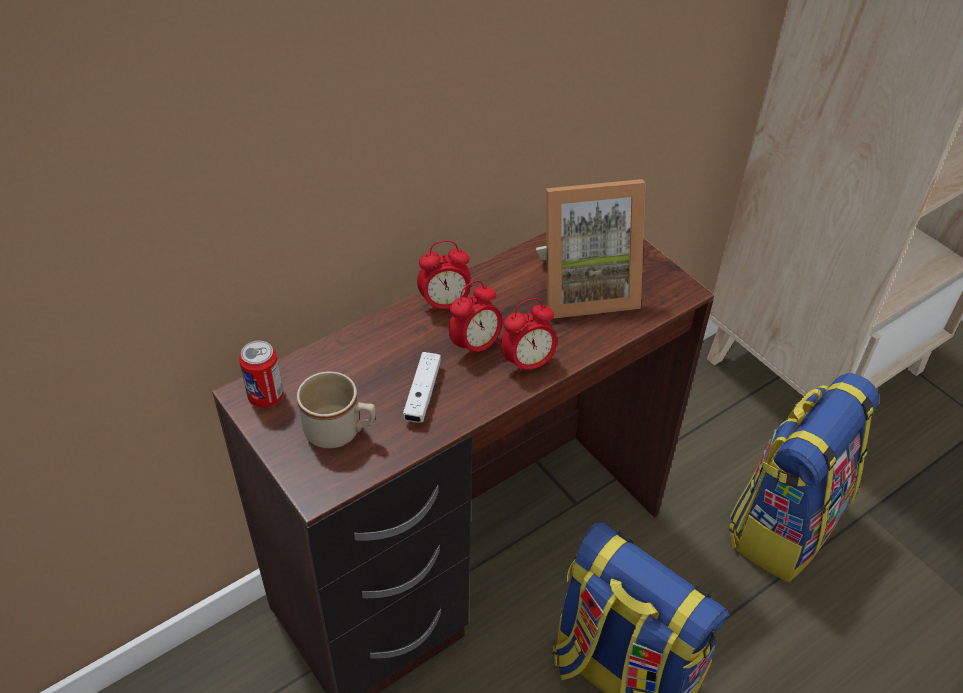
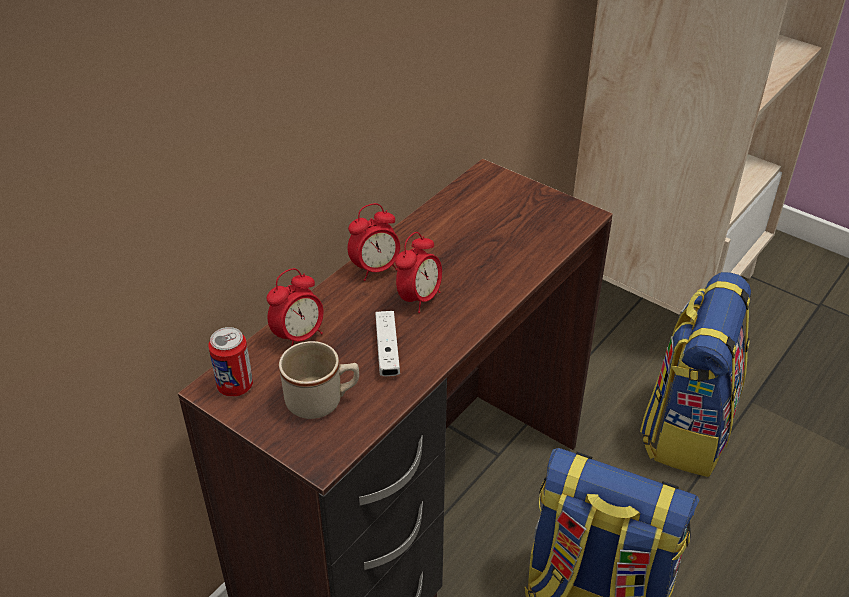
camera: 15 degrees left, 5 degrees down
alarm clock [500,298,557,378] -> alarm clock moved to [267,268,324,346]
picture frame [536,179,645,319] -> none

